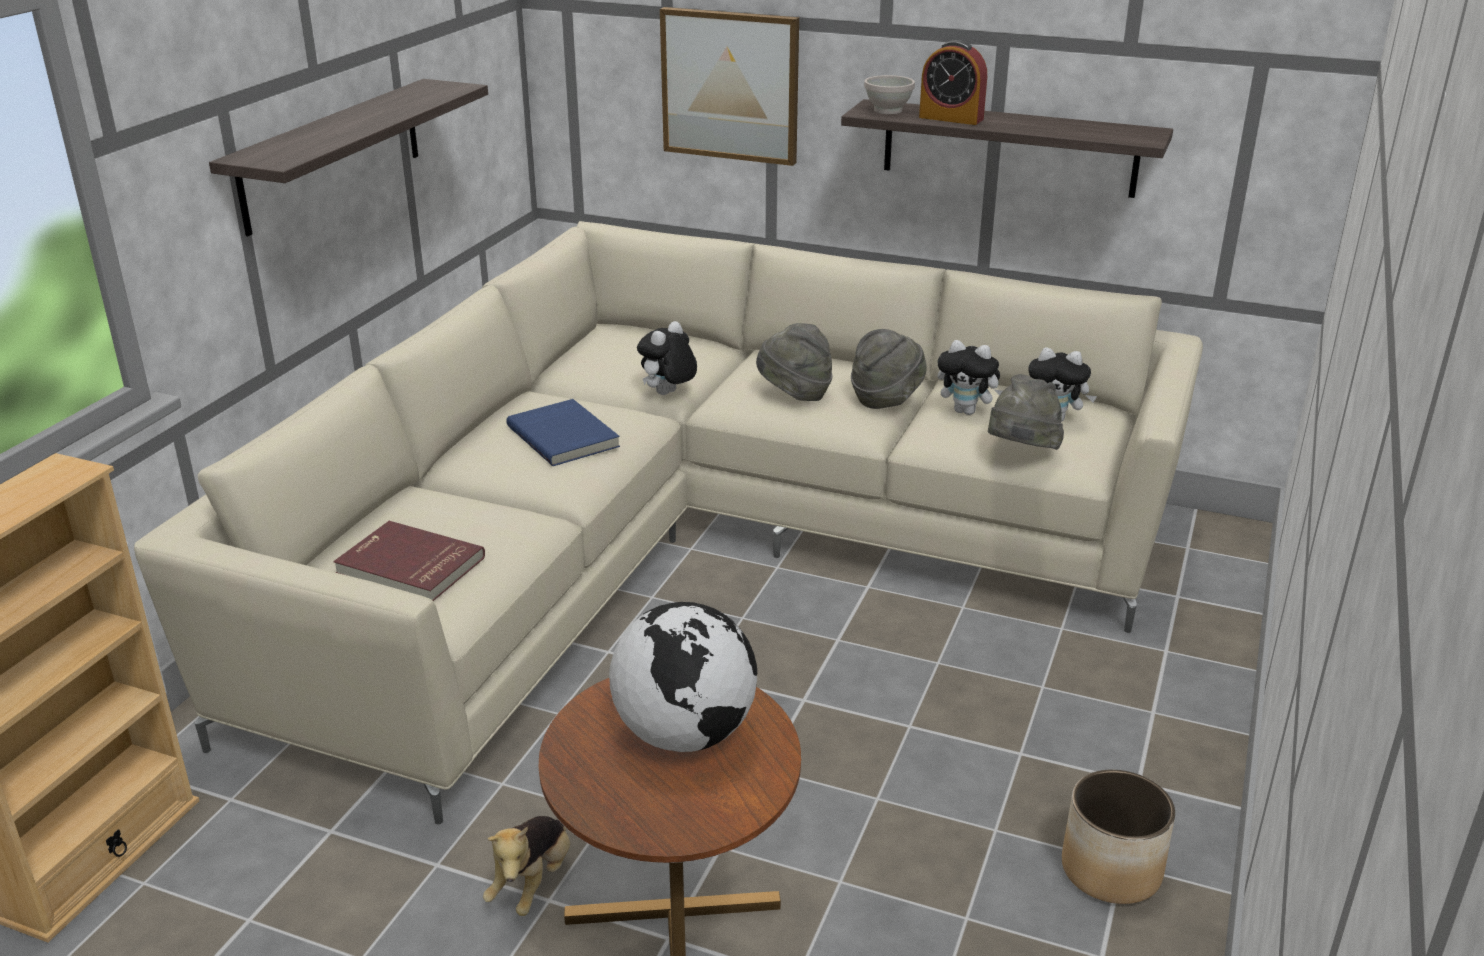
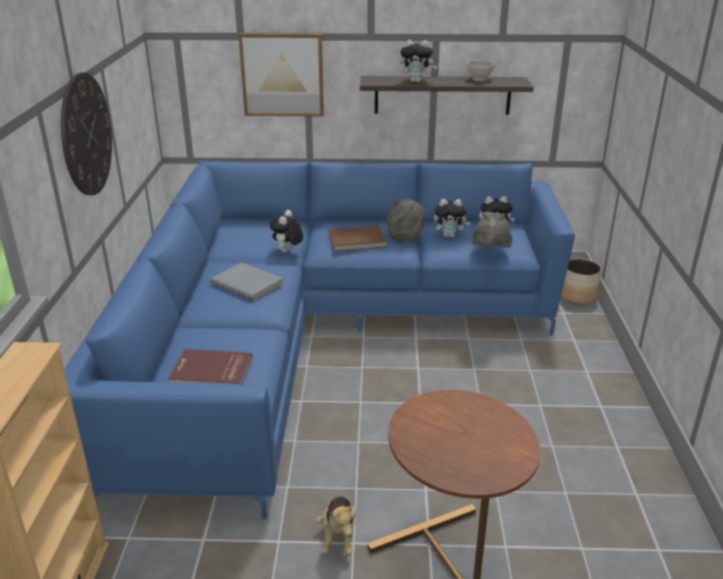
camera: 20 degrees left, 0 degrees up
beige sofa [134,221,1203,824] -> blue sofa [64,161,575,519]
shelf [209,79,488,236] -> wall clock [61,73,112,195]
blue book [506,399,620,466] -> grey book [210,262,283,301]
globe [609,602,757,752] -> none
grey hat [756,323,833,401] -> brown book [329,225,387,251]
white bowl [864,75,915,114] -> white bowl moved to [467,60,495,81]
alarm clock [919,40,987,125] -> plush toy [400,40,437,83]
planter [1062,770,1175,904] -> planter moved to [561,259,602,305]

